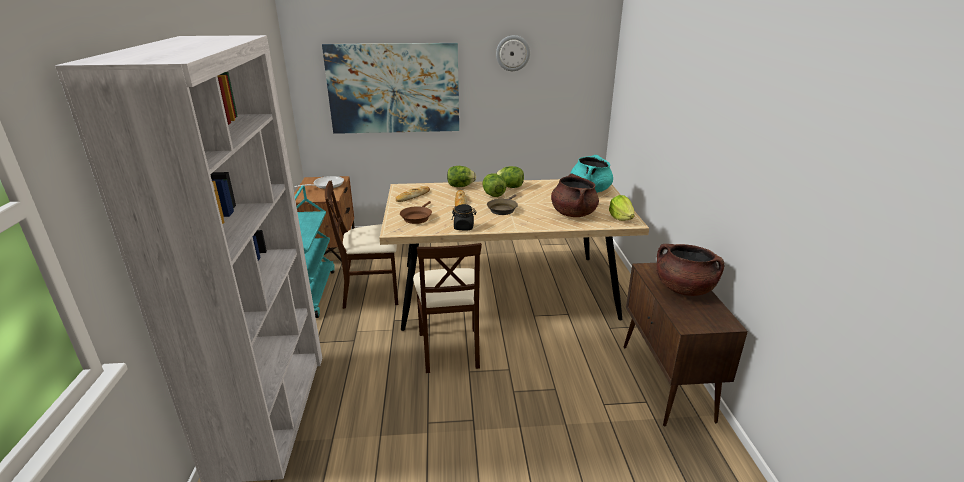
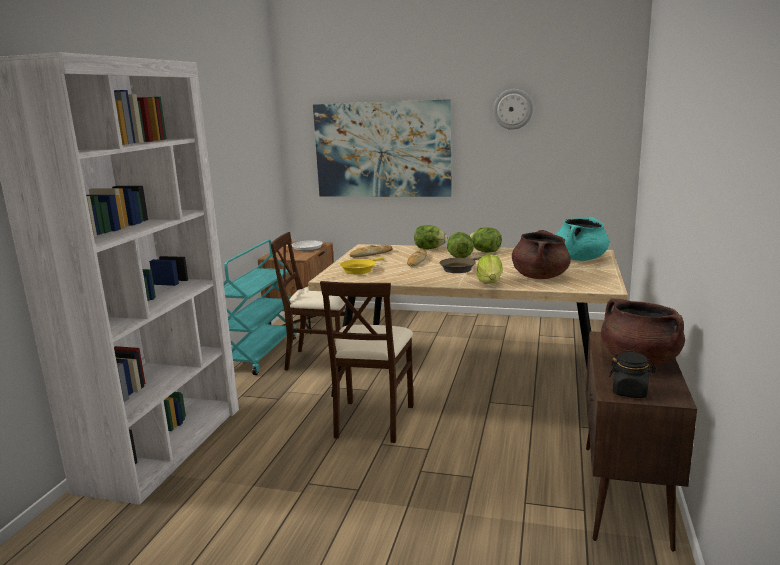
camera: 20 degrees right, 10 degrees down
brown frying pan [400,201,432,224] -> yellow frying pan [340,257,384,274]
black jar [452,204,477,230] -> black jar moved to [609,352,656,398]
lettuce [609,195,635,221] -> lettuce moved to [477,254,503,284]

